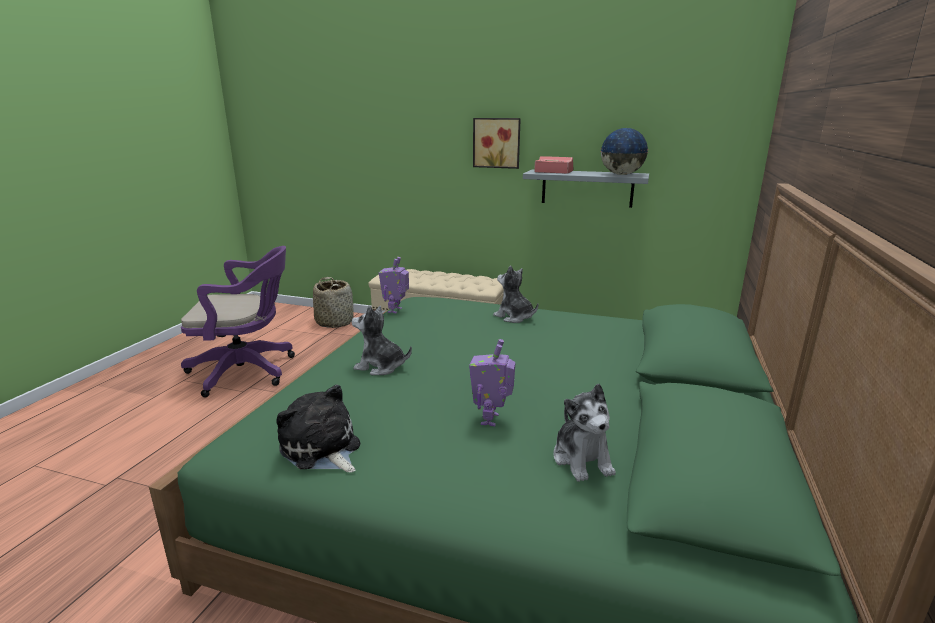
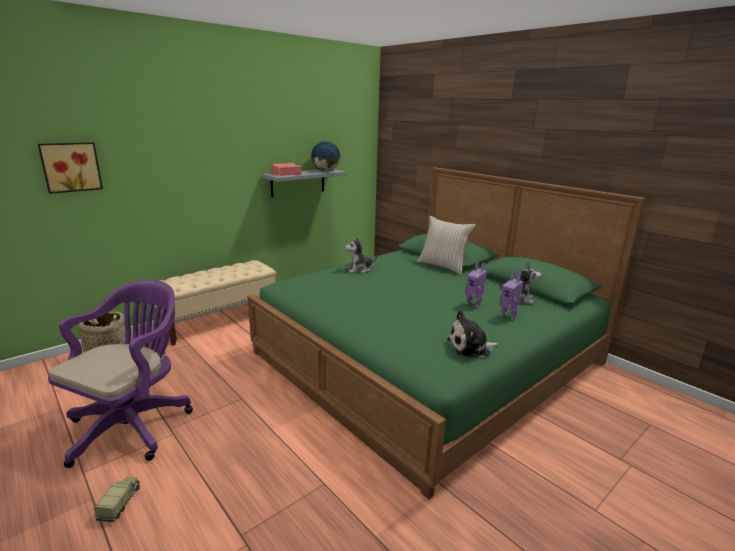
camera: 60 degrees left, 0 degrees up
plush toy [352,305,412,375] -> none
toy robot [379,257,409,313] -> toy robot moved to [499,271,523,320]
picture [473,118,521,169] -> picture moved to [38,142,103,194]
none -> toy truck [94,477,140,522]
none -> beige pillow [417,216,476,275]

